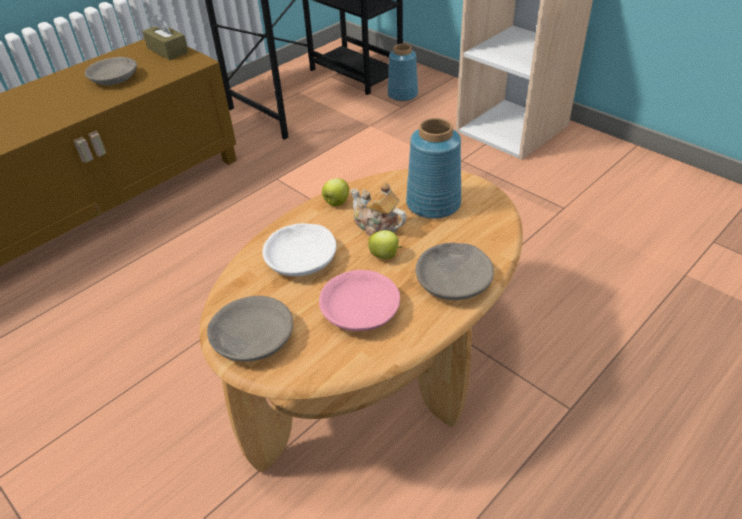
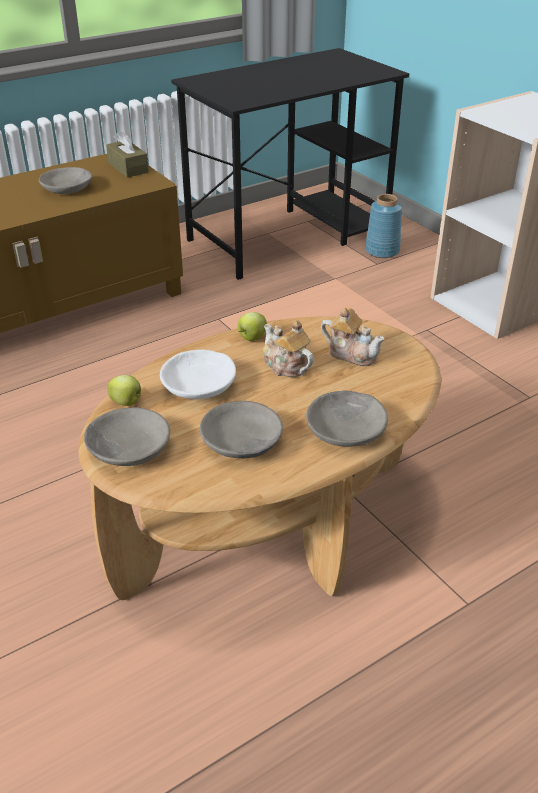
camera: 10 degrees right, 5 degrees down
pink bowl [319,270,400,331] -> grey bowl [200,401,283,458]
apple [368,230,402,259] -> apple moved to [107,375,141,406]
blue vase [406,118,461,219] -> teapot [321,308,385,366]

